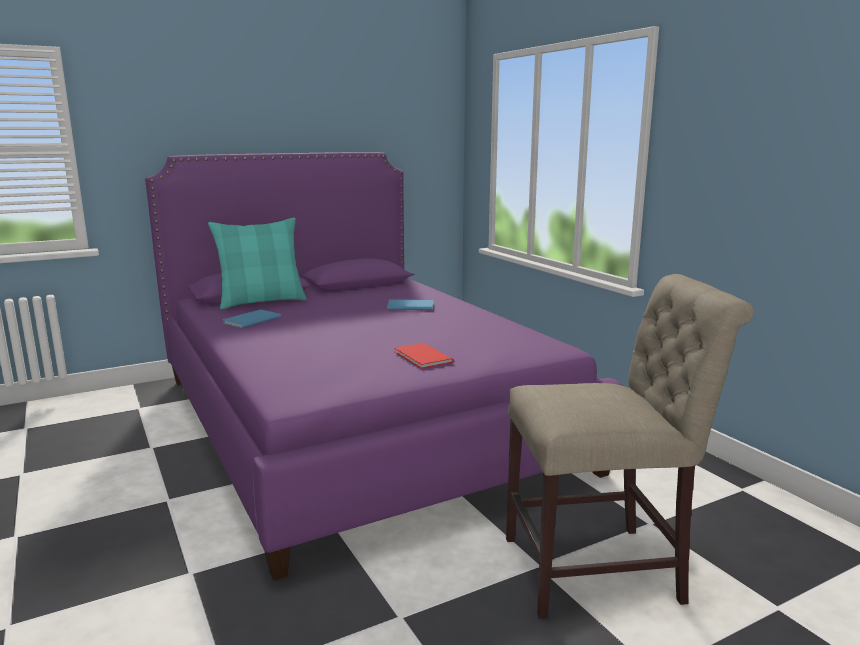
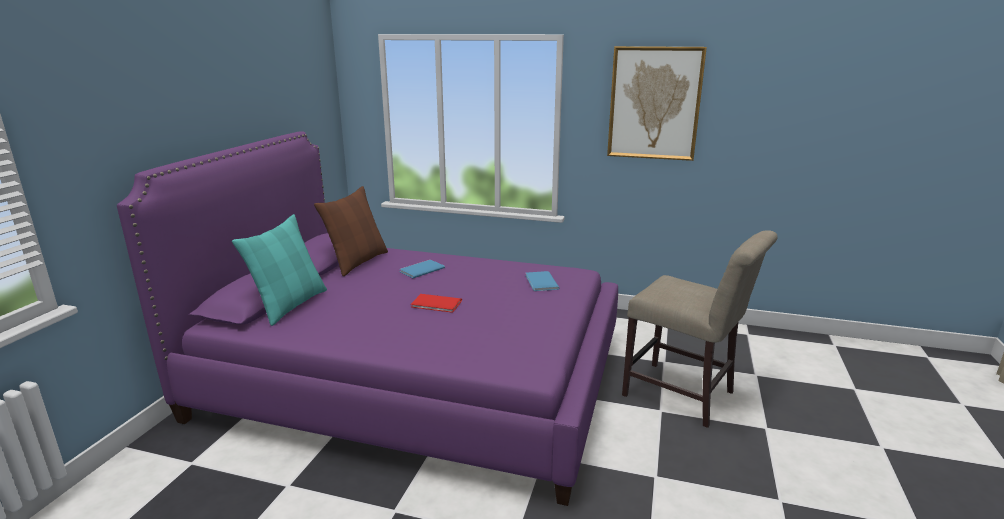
camera: 45 degrees left, 5 degrees up
blue book [223,310,281,328] -> blue book moved to [525,271,559,291]
red book [394,343,454,369] -> red book moved to [411,294,462,313]
beige chair [506,274,754,619] -> beige chair turned 90 degrees clockwise [622,230,778,428]
none -> brown pillow [314,186,388,276]
none -> picture [607,46,707,161]

